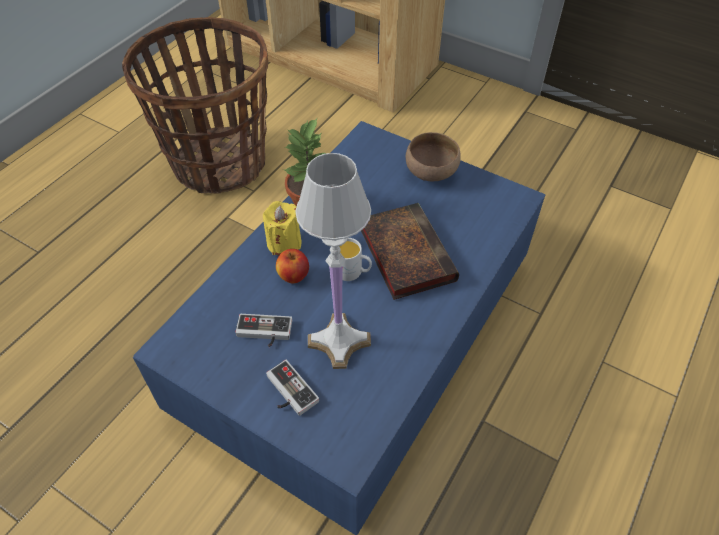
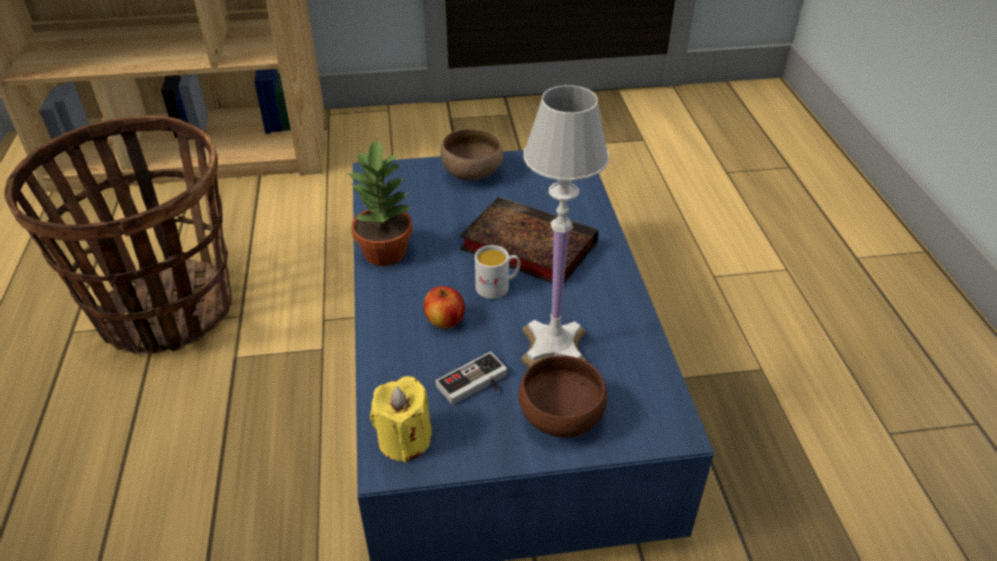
camera: 40 degrees left, 10 degrees down
yellow candle [263,201,302,255] -> yellow candle moved to [370,376,432,463]
game controller [266,360,319,416] -> brown bowl [518,355,607,438]

